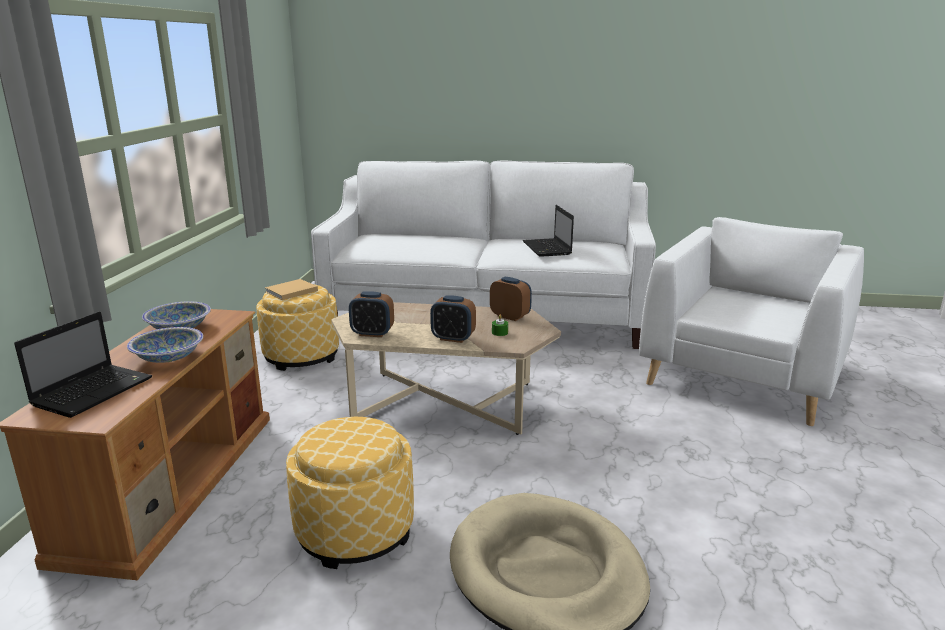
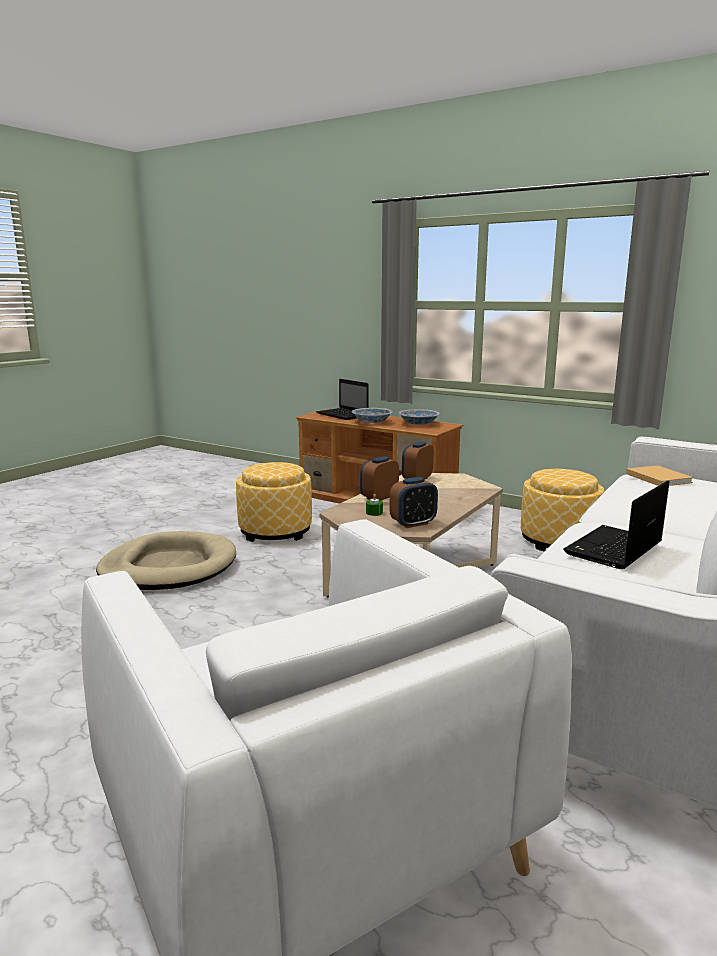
camera: 115 degrees right, 5 degrees down
beige book [265,279,318,300] -> beige book moved to [626,465,694,486]
laptop [523,205,574,257] -> laptop turned 60 degrees counterclockwise [563,480,669,569]

